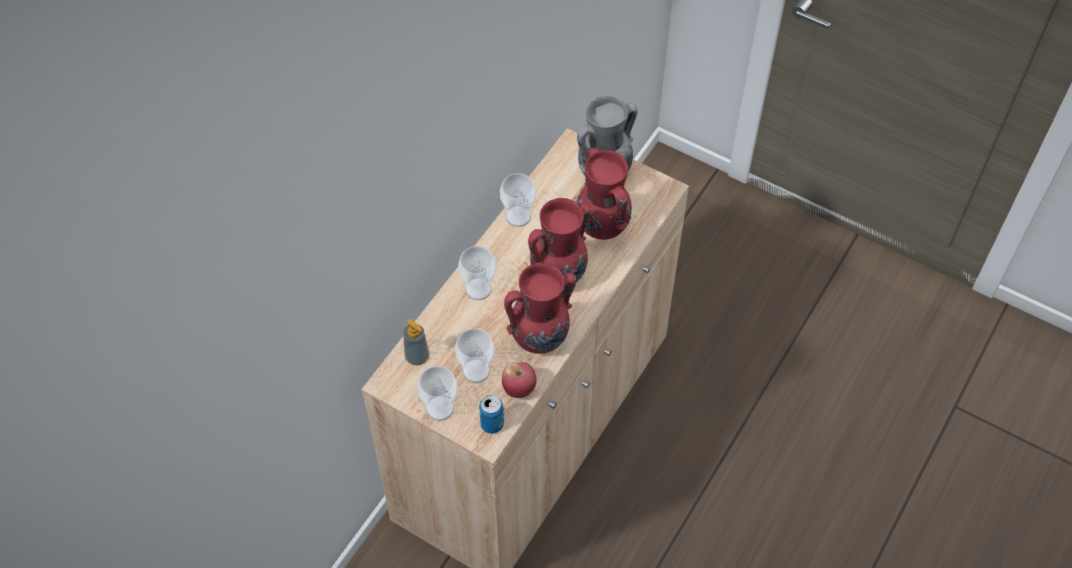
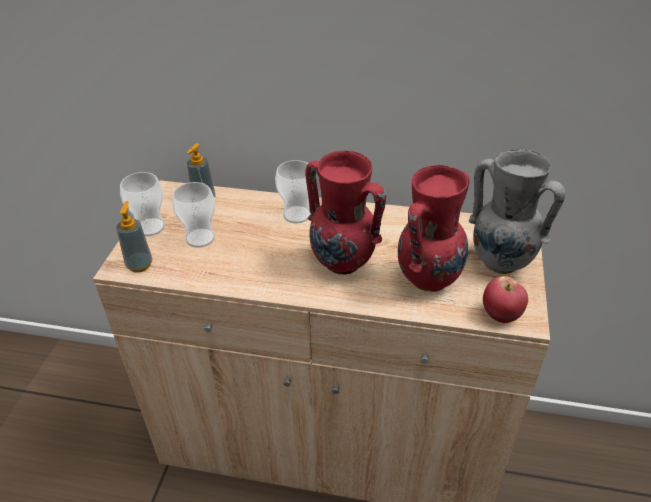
camera: 70 degrees right, 15 degrees down
can [479,395,504,434] -> soap dispenser [116,201,152,273]
cup [500,173,536,227] -> none
apple [502,362,537,398] -> apple moved to [483,276,528,323]
red vase [504,262,576,354] -> none

